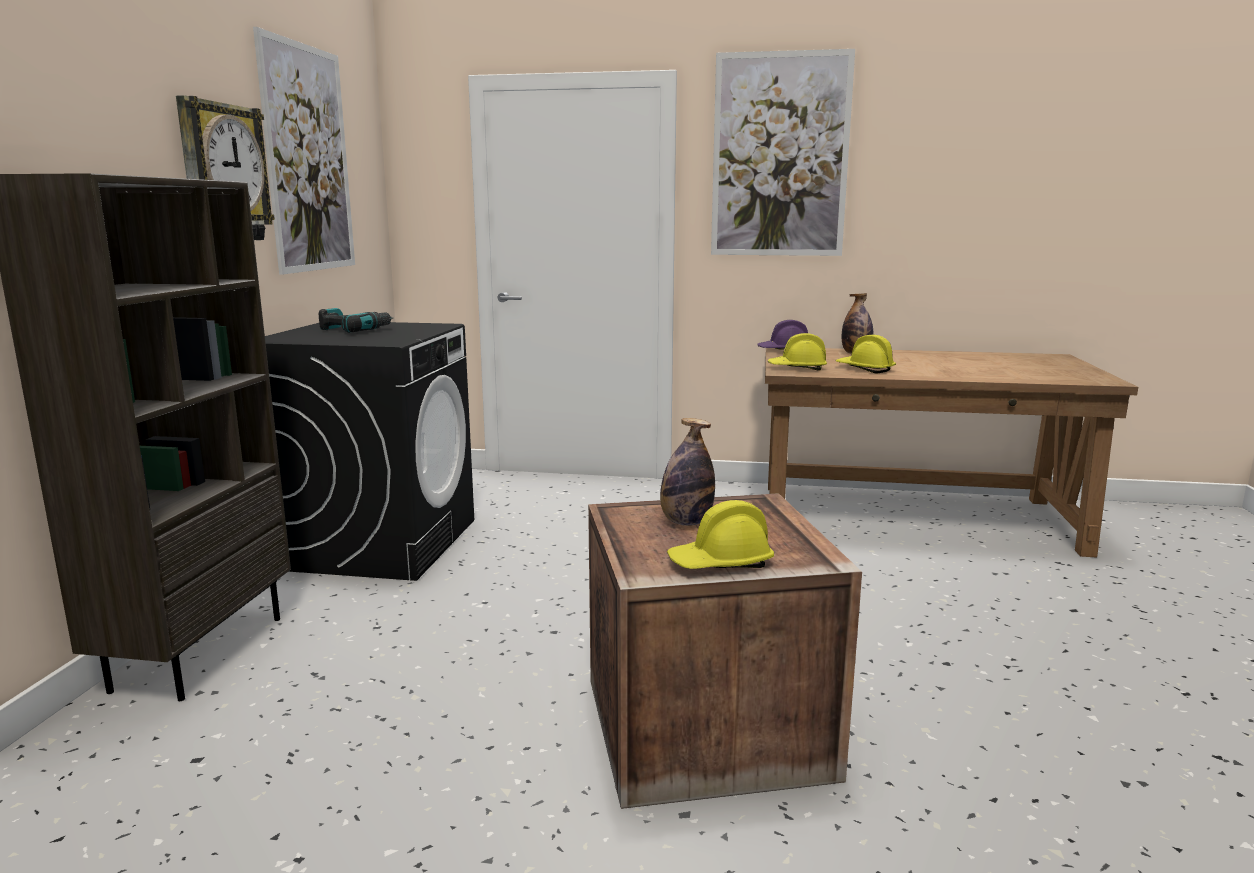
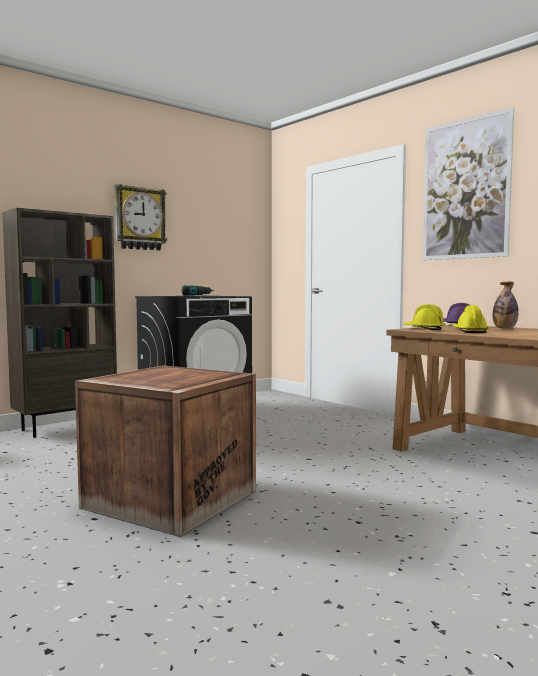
camera: 40 degrees right, 10 degrees down
picture [253,27,355,275] -> none
bottle [660,418,715,526] -> none
yellow hard hat [667,500,774,569] -> none

